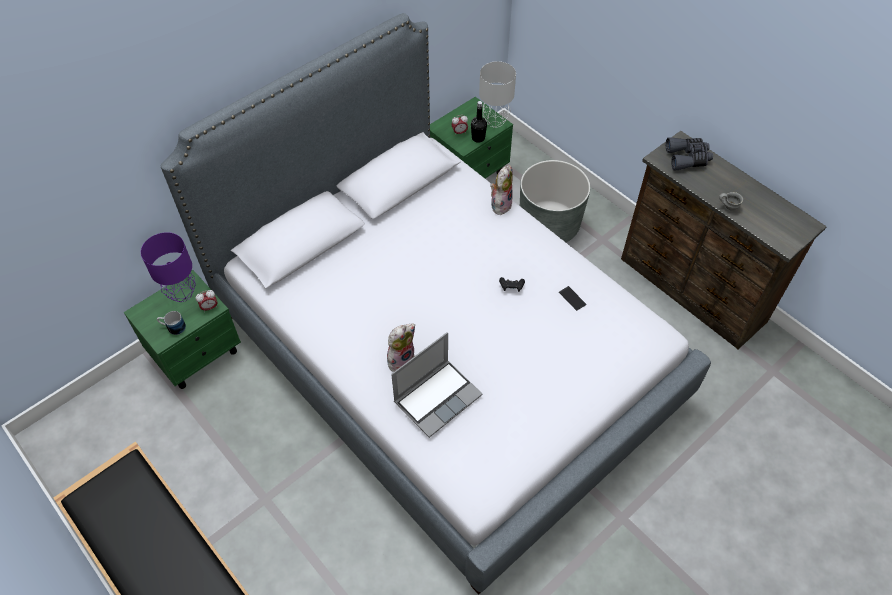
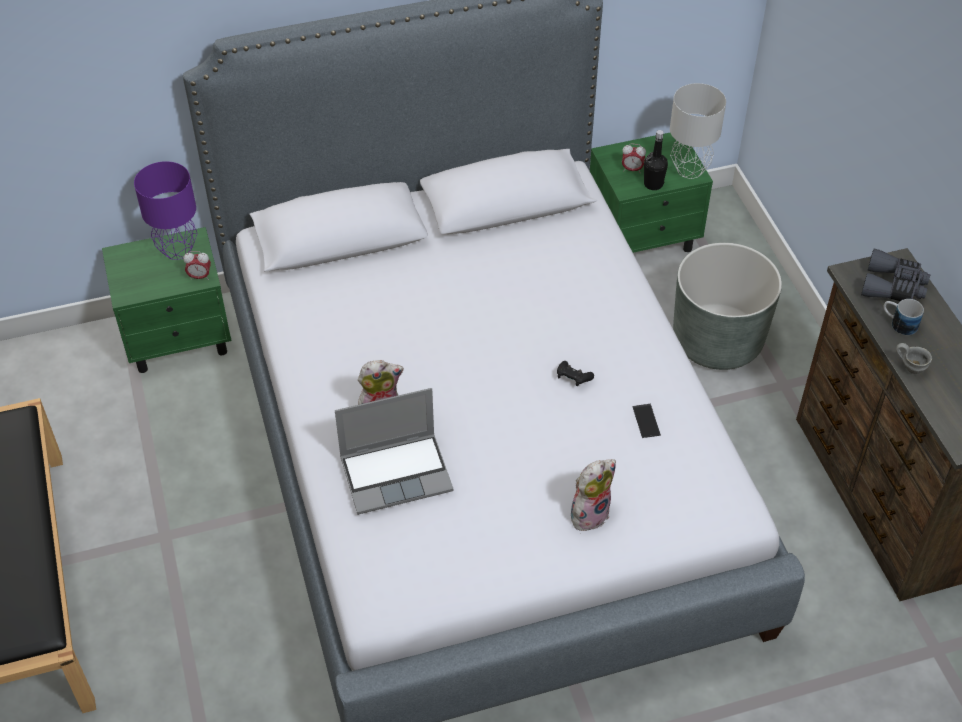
camera: 25 degrees right, 5 degrees down
mug [157,311,186,335] -> mug moved to [884,299,924,336]
plush toy [490,165,513,215] -> plush toy moved to [571,459,616,531]

